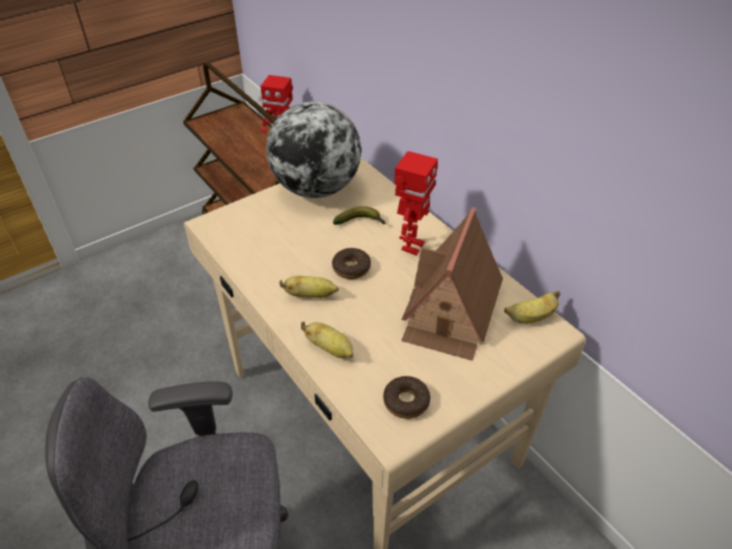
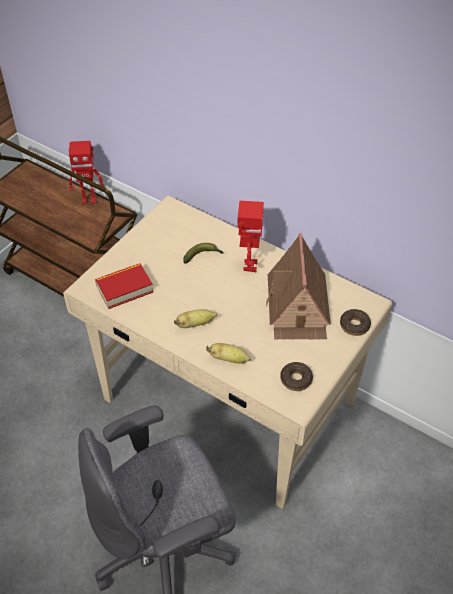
camera: 20 degrees left, 5 degrees up
globe [266,101,361,198] -> none
donut [332,248,371,279] -> donut moved to [340,309,371,336]
banana [504,291,560,323] -> none
none -> book [95,263,153,309]

